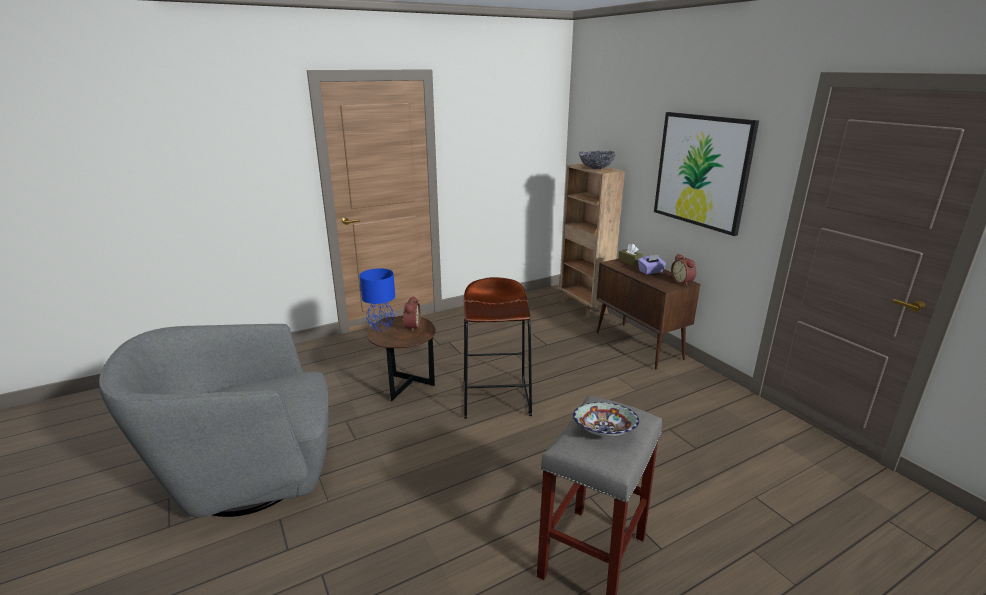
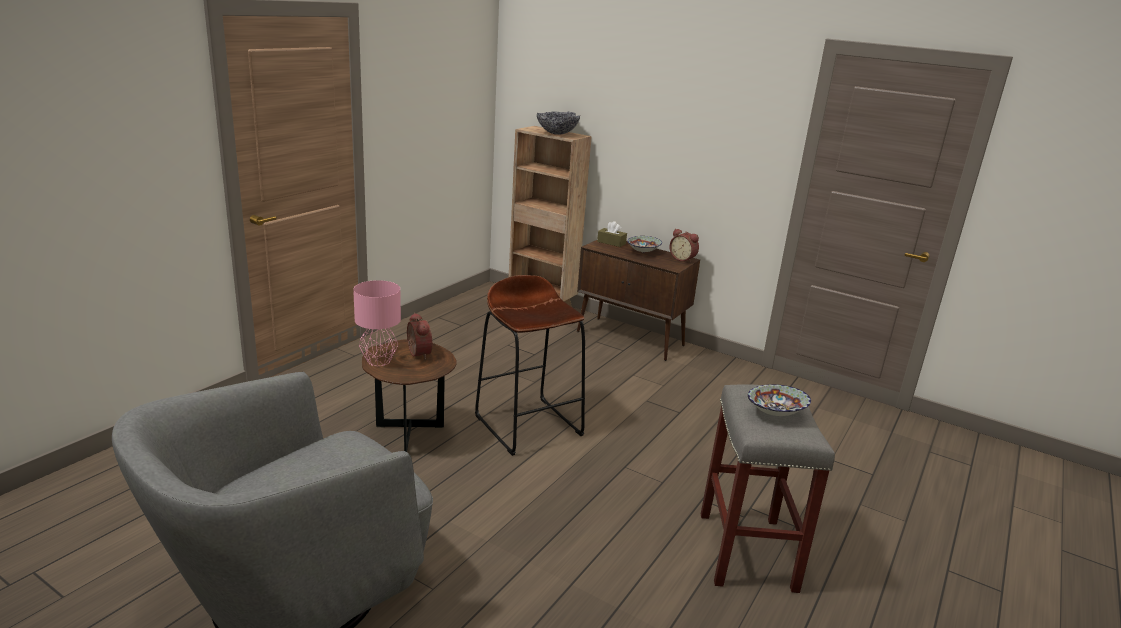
camera: 30 degrees left, 0 degrees up
blue table lamp [359,268,395,331] -> pink table lamp [353,280,401,366]
purple tissue box [638,255,666,275] -> bowl [627,236,662,253]
picture [654,112,759,236] -> none

